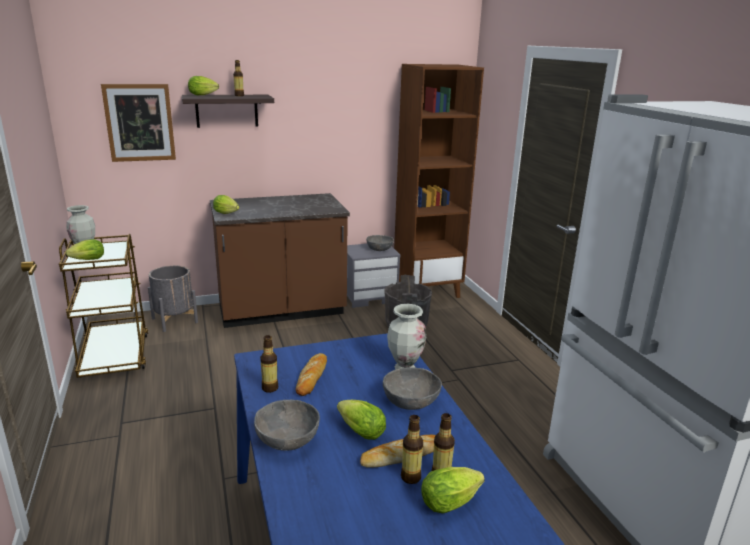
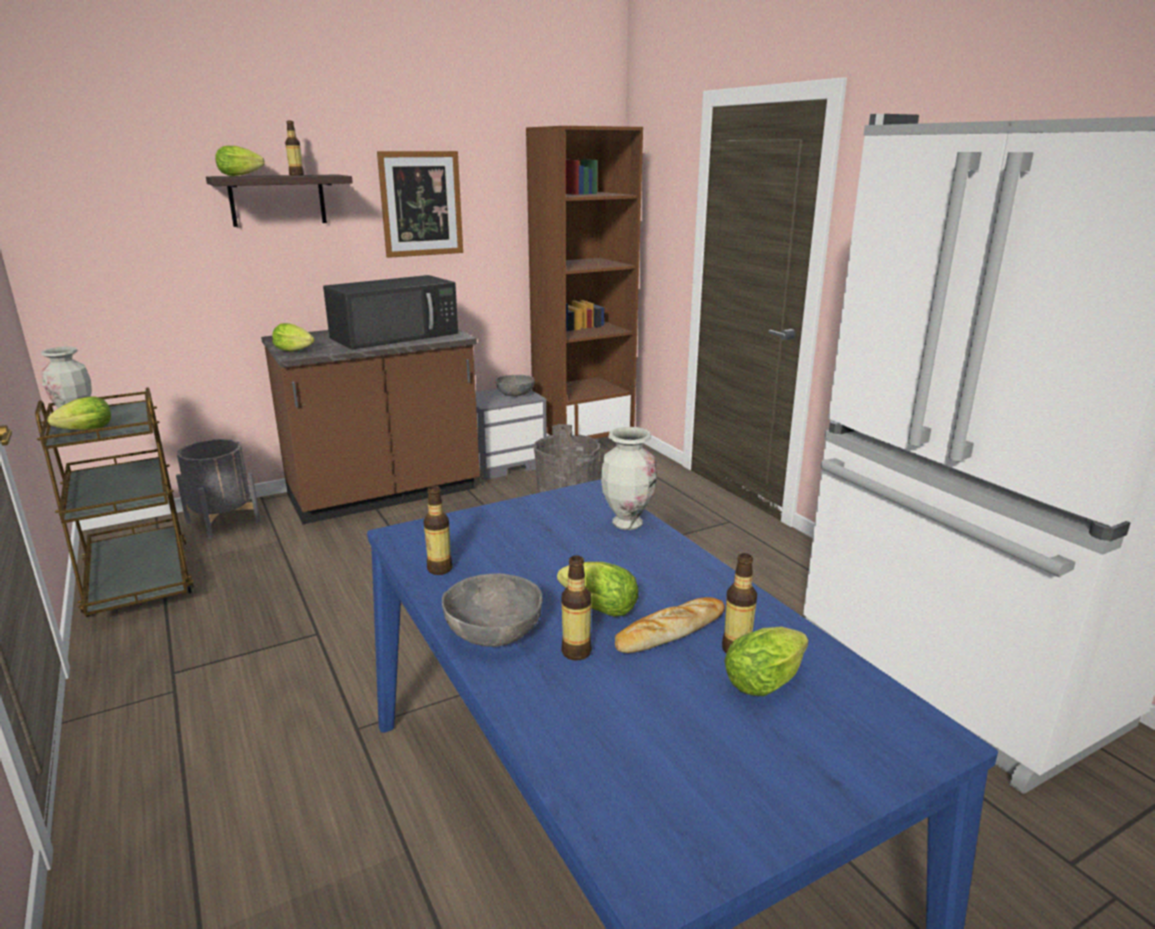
camera: 10 degrees left, 0 degrees up
picture [101,84,176,162] -> picture moved to [377,151,463,258]
bread [296,353,327,396] -> none
grey bowl [383,367,442,410] -> none
bottle [401,415,423,484] -> bottle moved to [561,555,592,660]
none -> black microwave [323,275,458,350]

